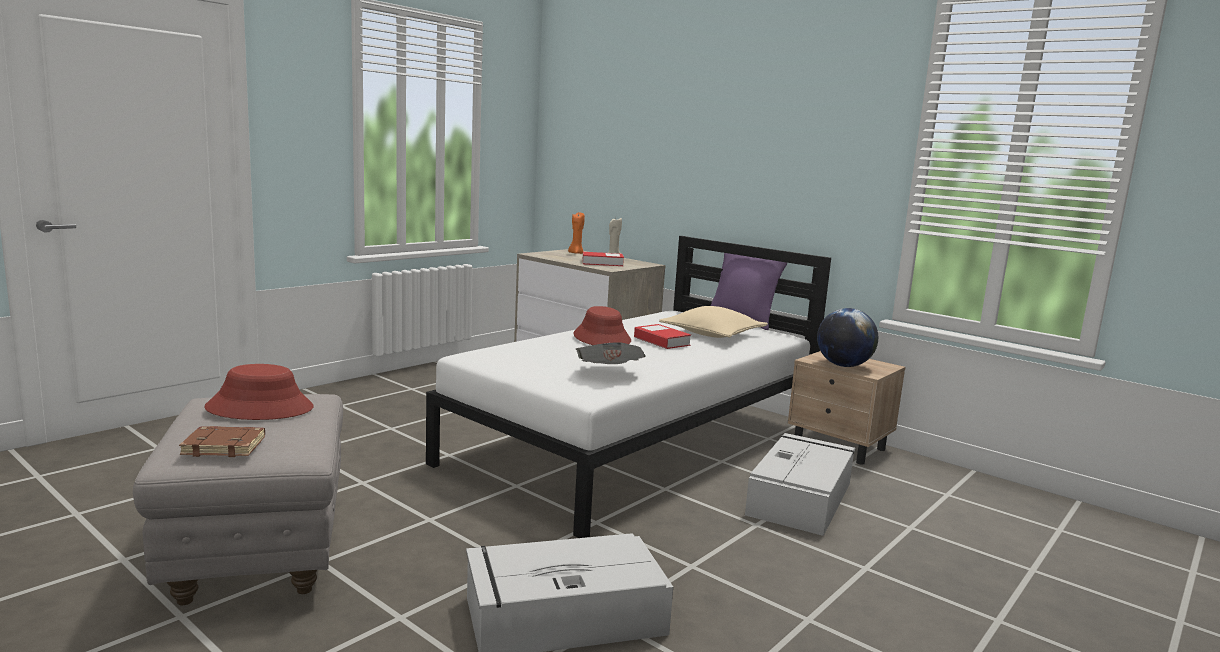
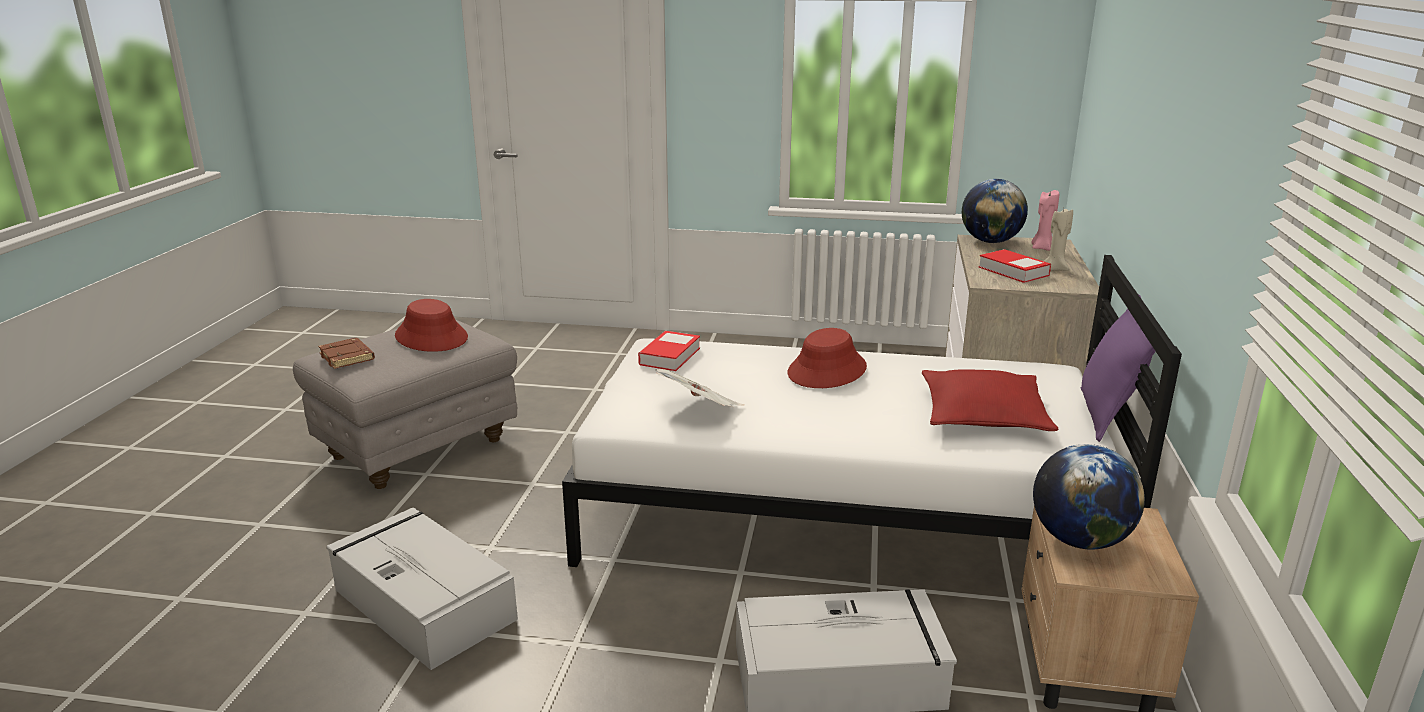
camera: 60 degrees right, 10 degrees up
orange candle [568,212,585,254] -> pink candle [1031,190,1059,251]
book [634,324,691,349] -> book moved to [638,331,700,371]
beige pillow [659,306,768,338] -> red pillow [922,369,1058,431]
none -> globe [962,179,1028,243]

